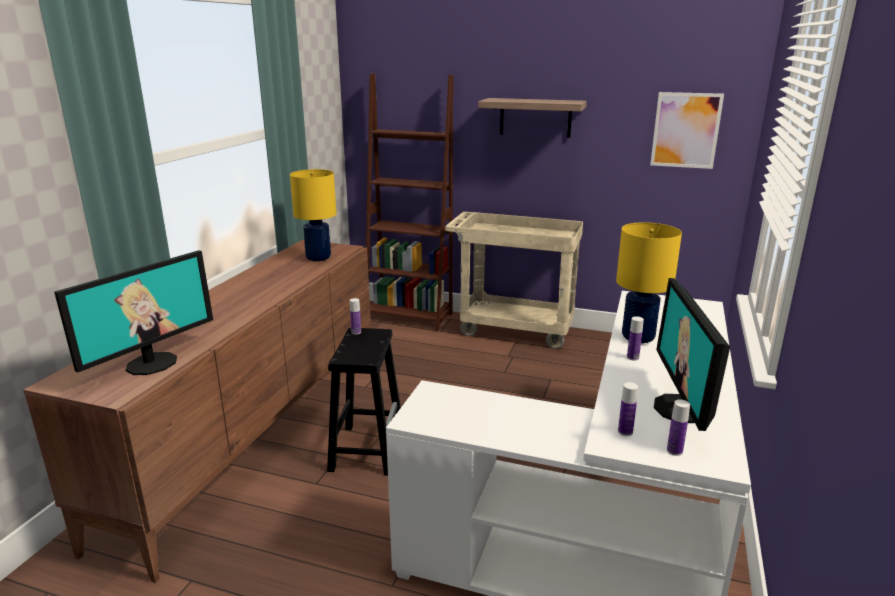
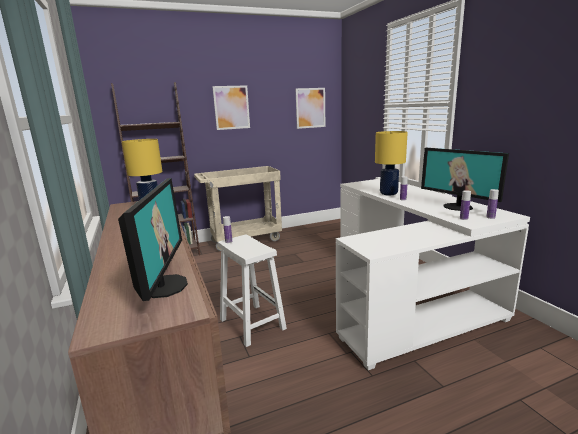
camera: 40 degrees left, 5 degrees down
black stool [327,328,401,476] -> white stool [218,234,287,347]
shelf [478,98,587,138] -> picture [212,85,250,130]

